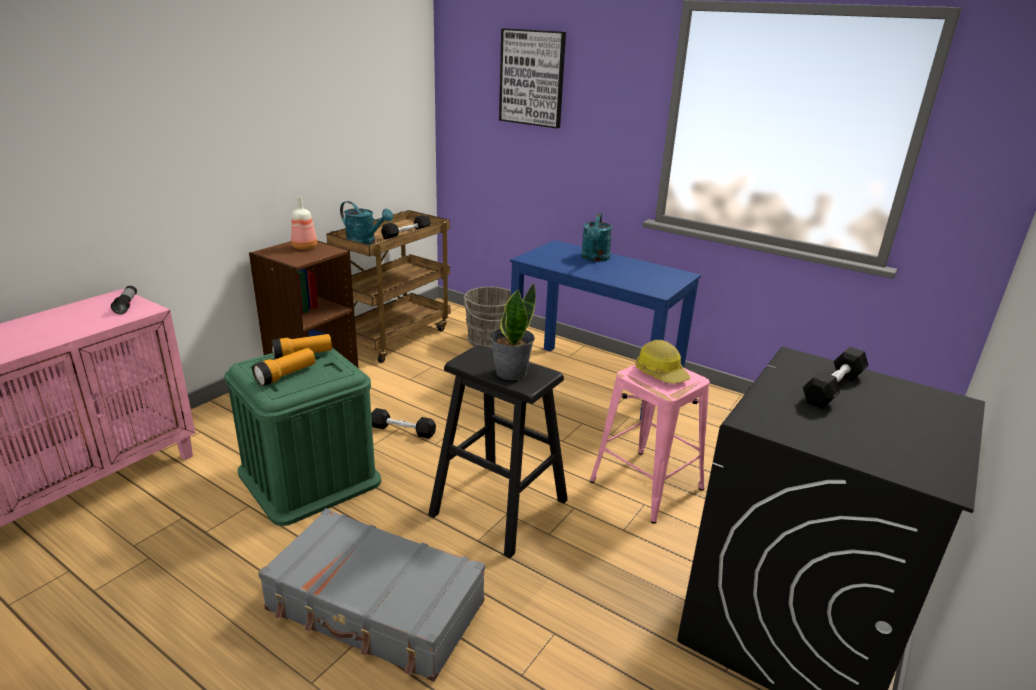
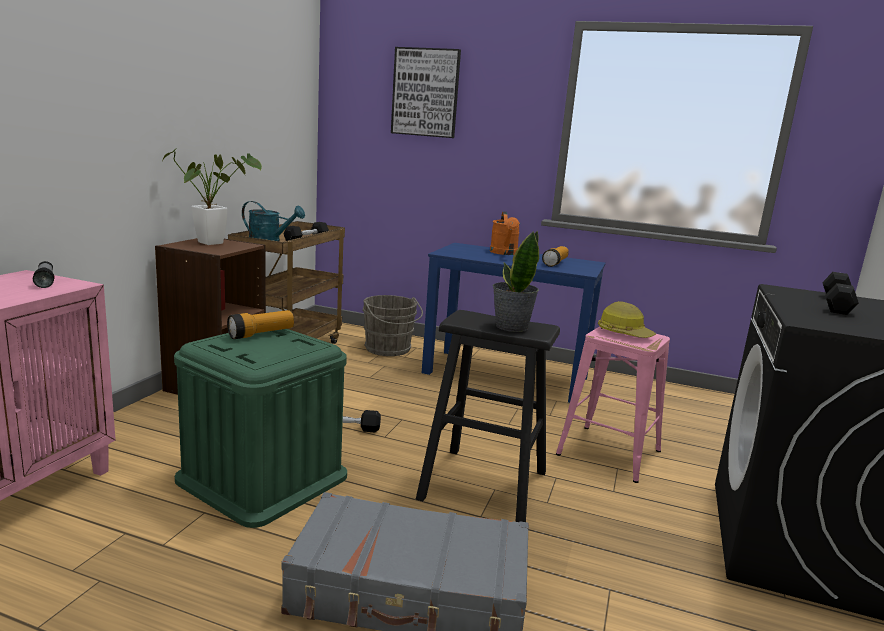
camera: 15 degrees left, 10 degrees down
flashlight [252,348,315,386] -> flashlight moved to [542,246,569,267]
bottle [291,196,317,250] -> potted plant [163,148,262,245]
turquoise watering can [581,213,612,262] -> orange watering can [490,212,520,255]

